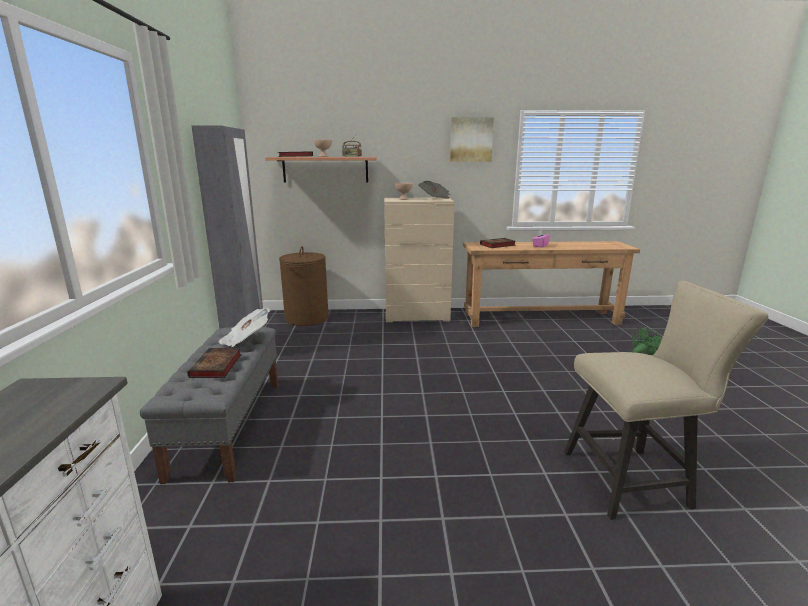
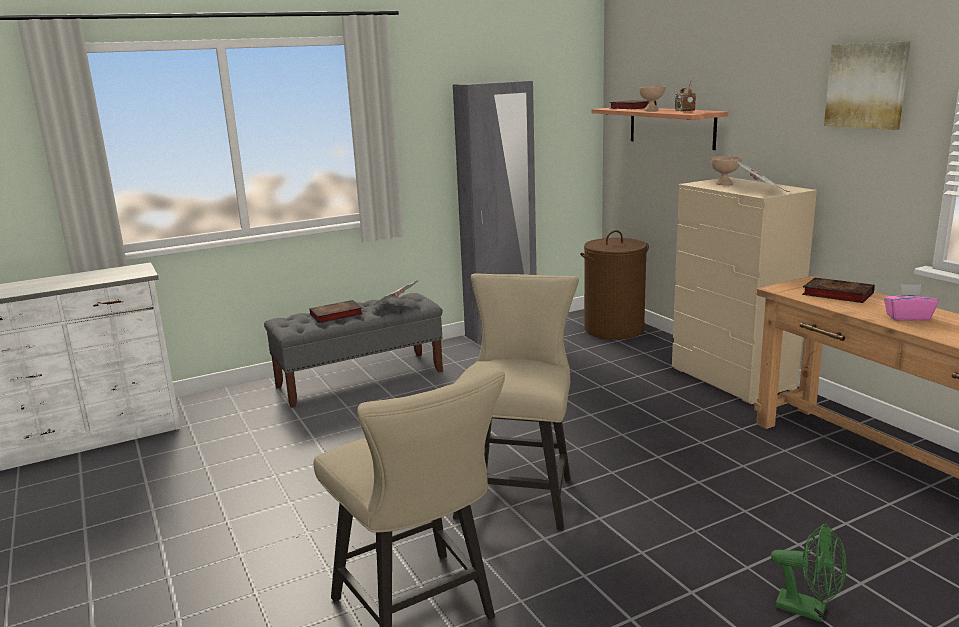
camera: 65 degrees right, 0 degrees up
none -> beige chair [453,273,579,531]

